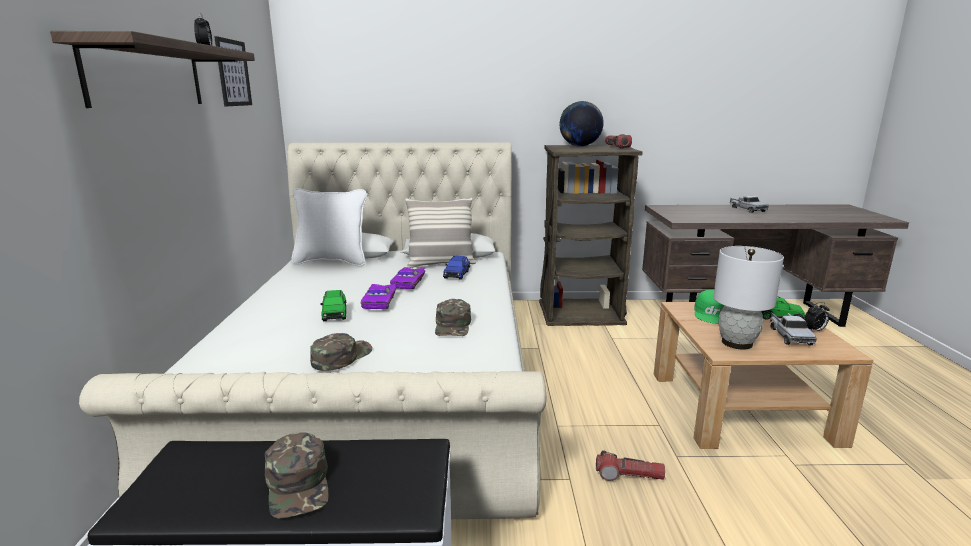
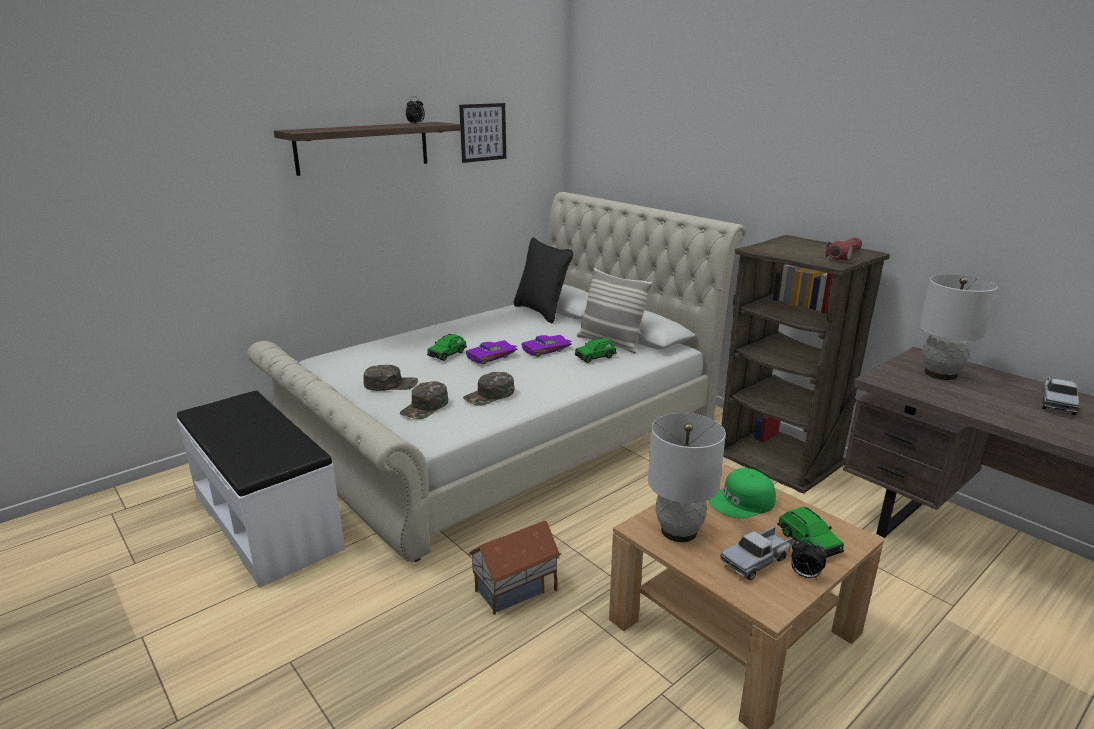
camera: 50 degrees right, 5 degrees up
green cap [265,432,329,519] -> green cap moved to [400,381,448,419]
white pillow [291,188,367,266] -> black pillow [513,238,573,323]
blue toy car [443,256,470,280] -> green toy car [574,338,617,363]
globe [560,101,604,147] -> none
flashlight [596,450,665,481] -> toy house [468,521,562,615]
none -> white table lamp [919,274,997,380]

